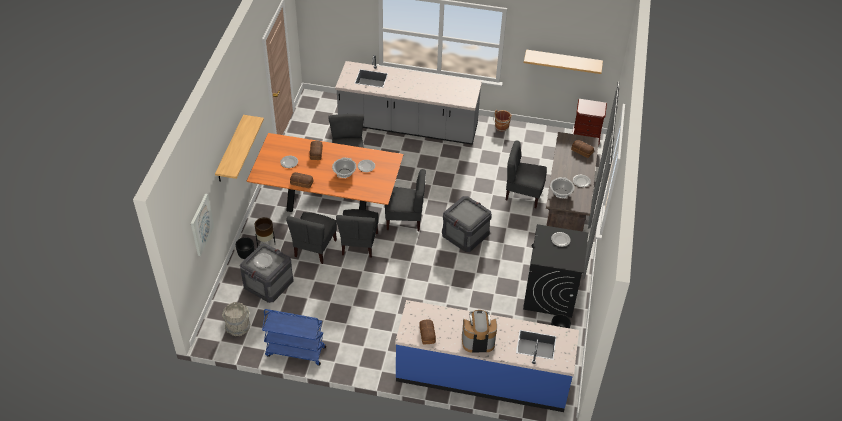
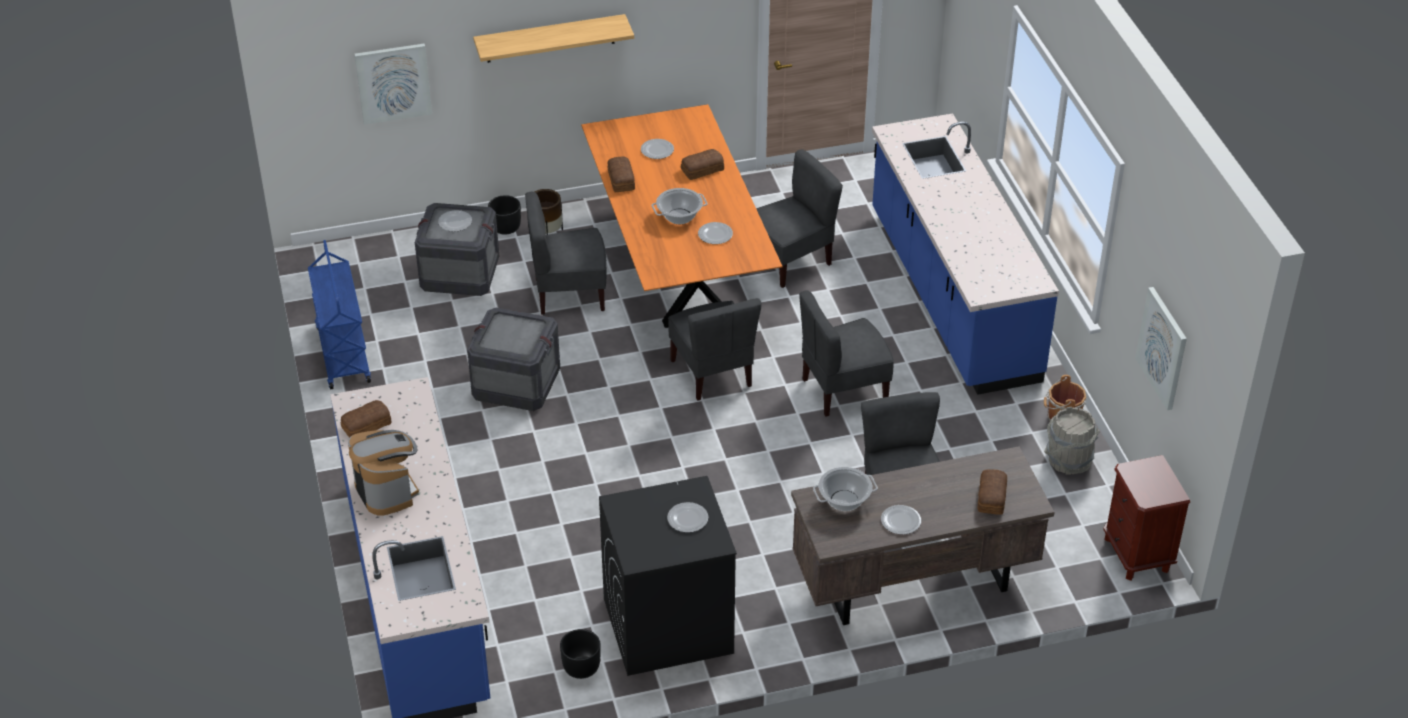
camera: 65 degrees right, 5 degrees down
grey bucket [222,302,250,336] -> grey bucket moved to [1045,407,1100,475]
grey counter [335,55,482,145] -> blue counter [872,113,1059,395]
grey chair [336,209,379,258] -> grey chair moved to [799,290,894,417]
crate [442,196,492,252] -> crate moved to [467,308,560,411]
shelf [524,50,603,74] -> picture [1135,287,1187,410]

